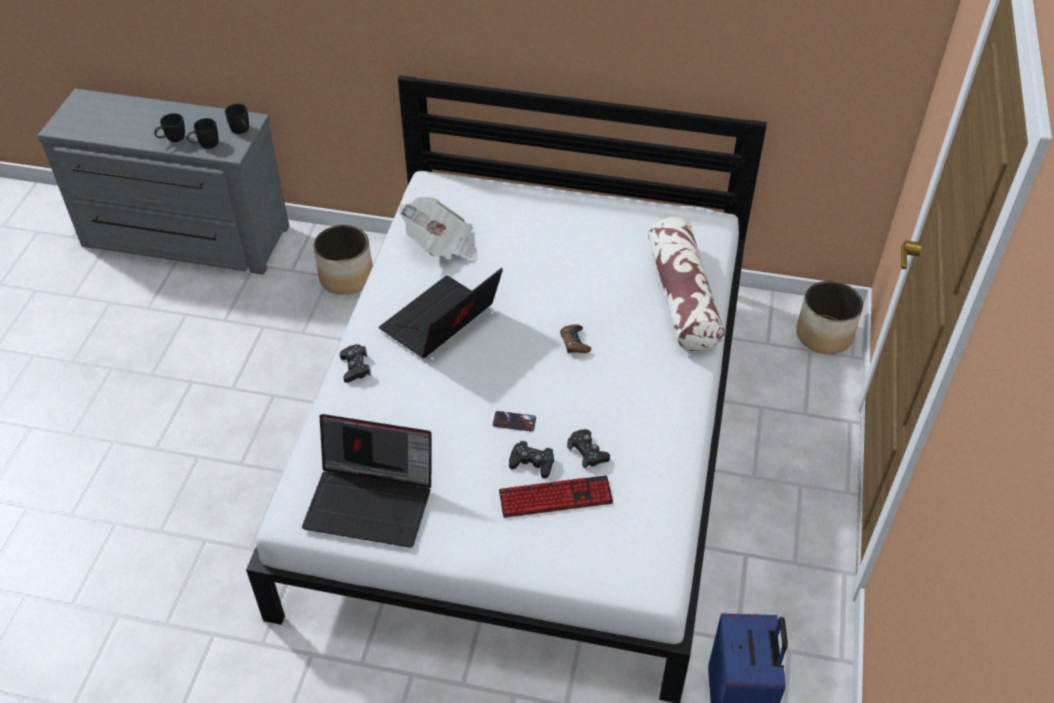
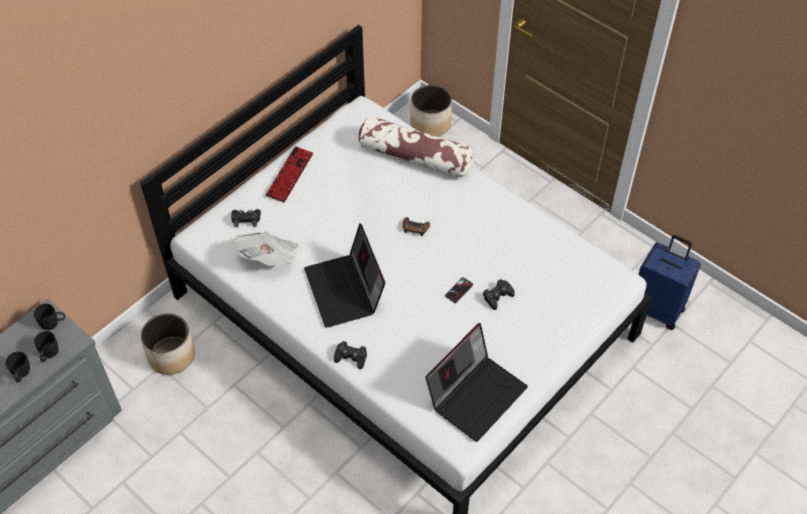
camera: 60 degrees left, 5 degrees up
keyboard [499,475,613,518] -> keyboard moved to [266,146,313,202]
black game controller [567,429,610,469] -> black game controller moved to [231,209,261,227]

